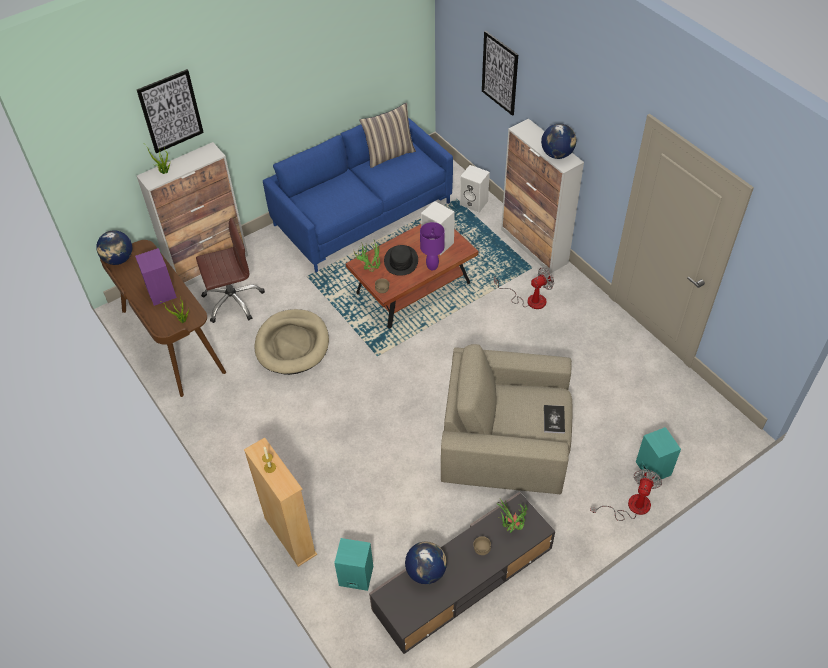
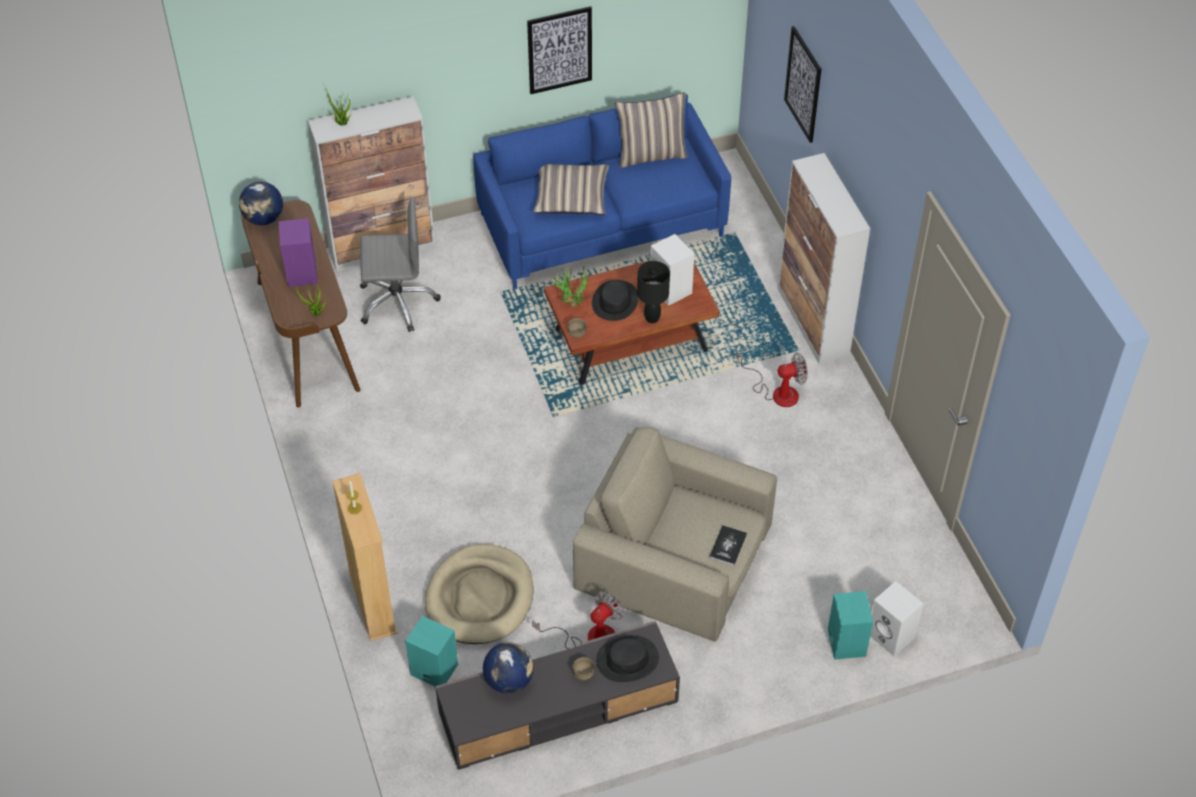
camera: 15 degrees right, 0 degrees up
picture [137,69,204,153] -> picture moved to [527,6,592,94]
brown office chair [196,218,265,323] -> grey office chair [360,197,441,332]
beige dog bed [255,309,329,375] -> beige dog bed moved to [425,544,534,644]
purple table lamp [420,222,445,270] -> black table lamp [637,261,670,323]
white speaker [460,165,490,213] -> white speaker moved to [870,581,924,657]
potted plant [496,499,528,533] -> black hat [596,636,659,682]
globe [541,124,576,159] -> none
fan [590,469,662,521] -> fan moved to [532,591,624,649]
none -> pillow [533,164,609,215]

